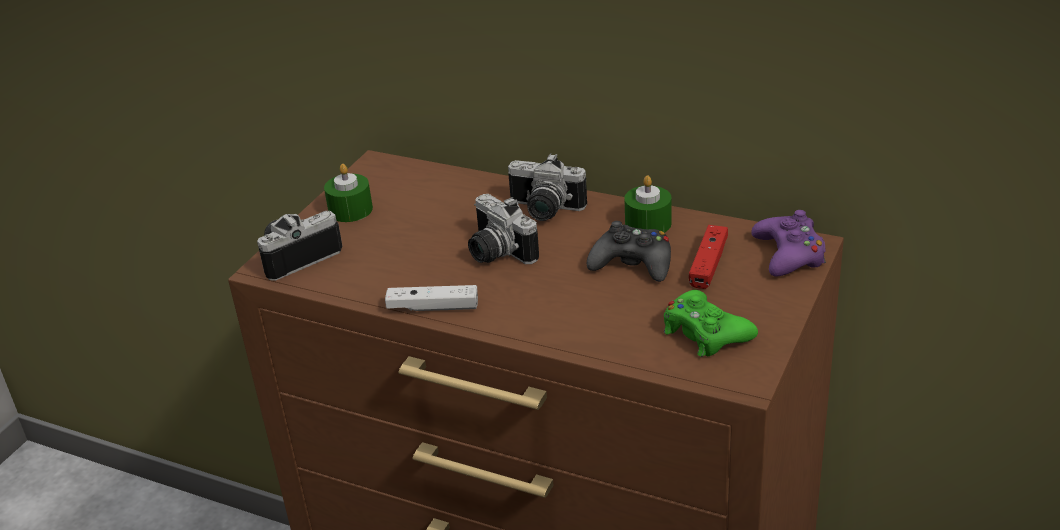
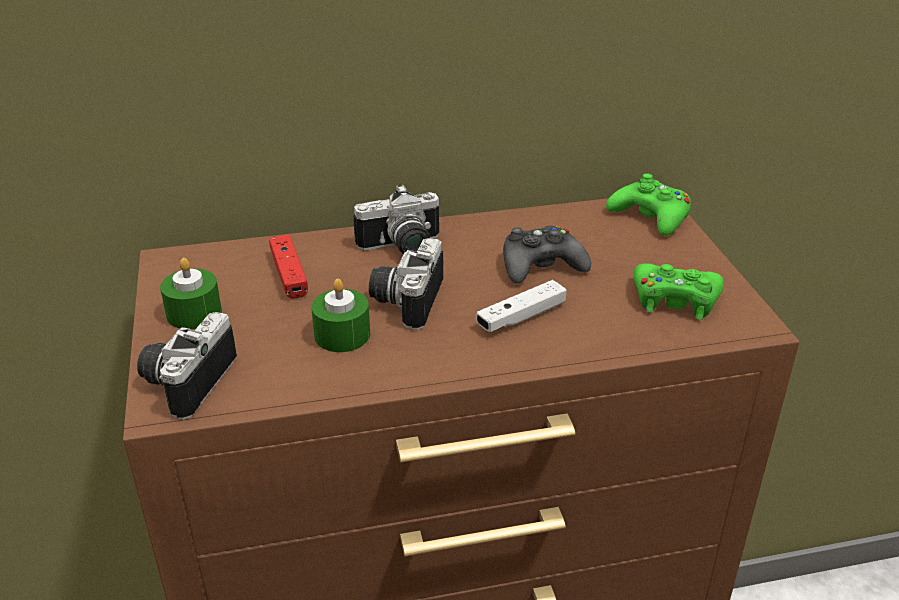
camera: 40 degrees left, 0 degrees up
white game controller [385,285,478,311] -> white game controller moved to [476,280,567,332]
camera [468,194,539,264] -> camera turned 90 degrees clockwise [369,238,444,330]
green candle [624,175,671,233] -> green candle moved to [311,279,370,352]
red game controller [689,225,728,289] -> red game controller moved to [269,234,308,299]
purple game controller [751,210,826,276] -> green game controller [606,173,691,236]

